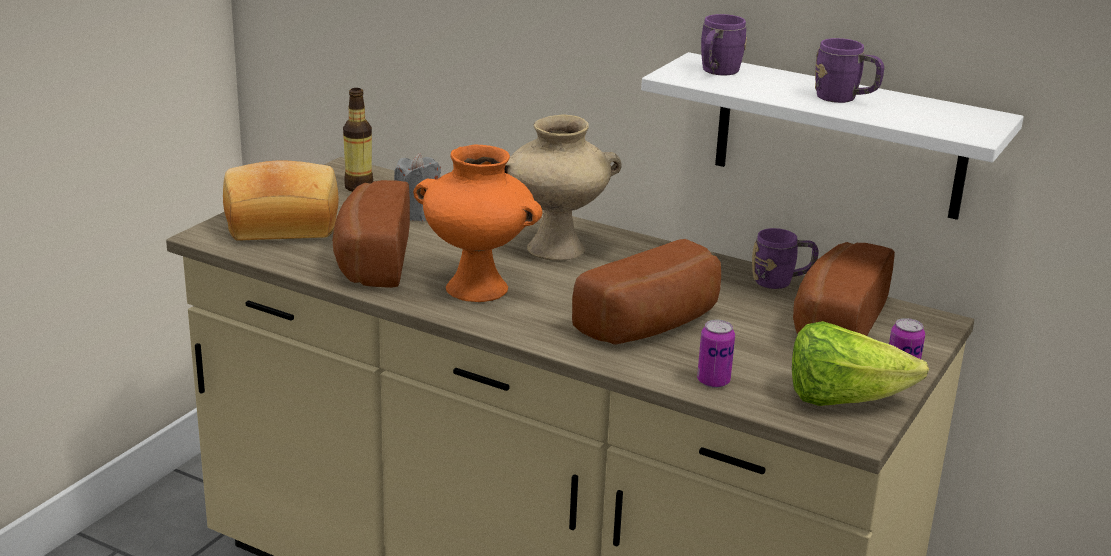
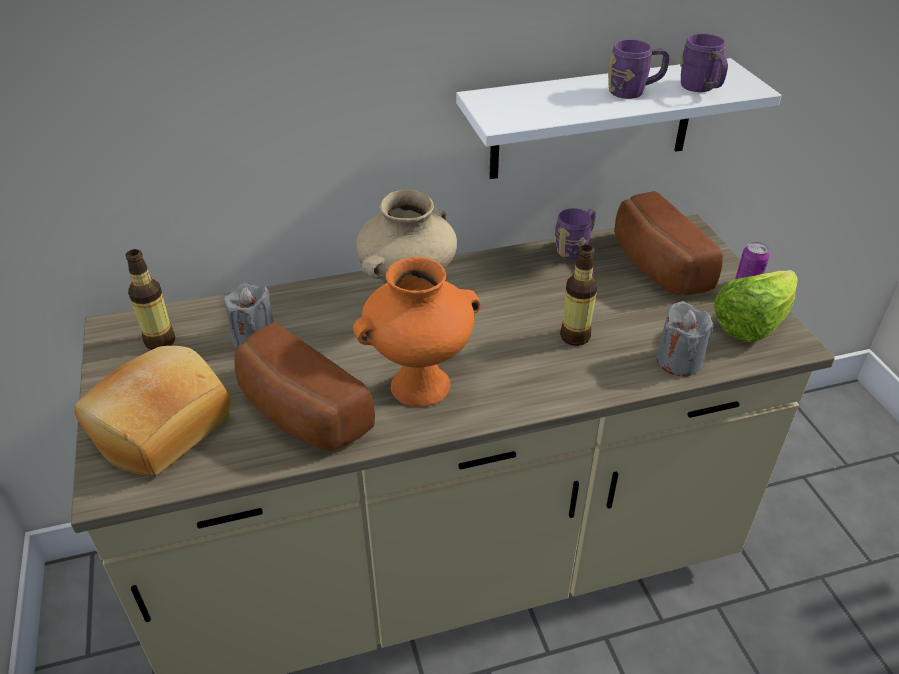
camera: 45 degrees left, 15 degrees up
bread [572,239,721,345] -> bottle [560,245,598,346]
can [697,320,735,388] -> grey candle [657,301,713,377]
purple mug [701,14,747,76] -> purple mug moved to [680,33,728,92]

